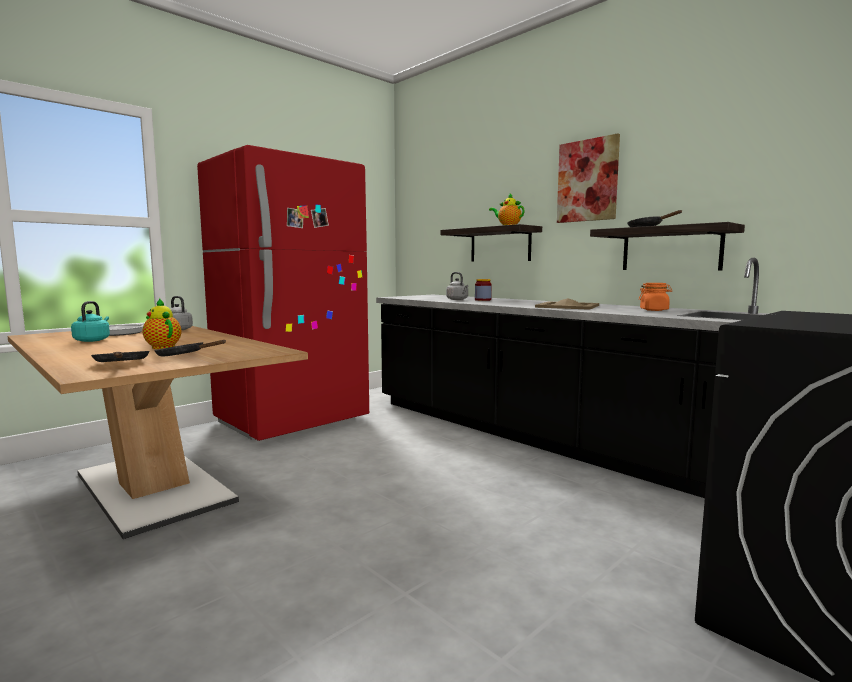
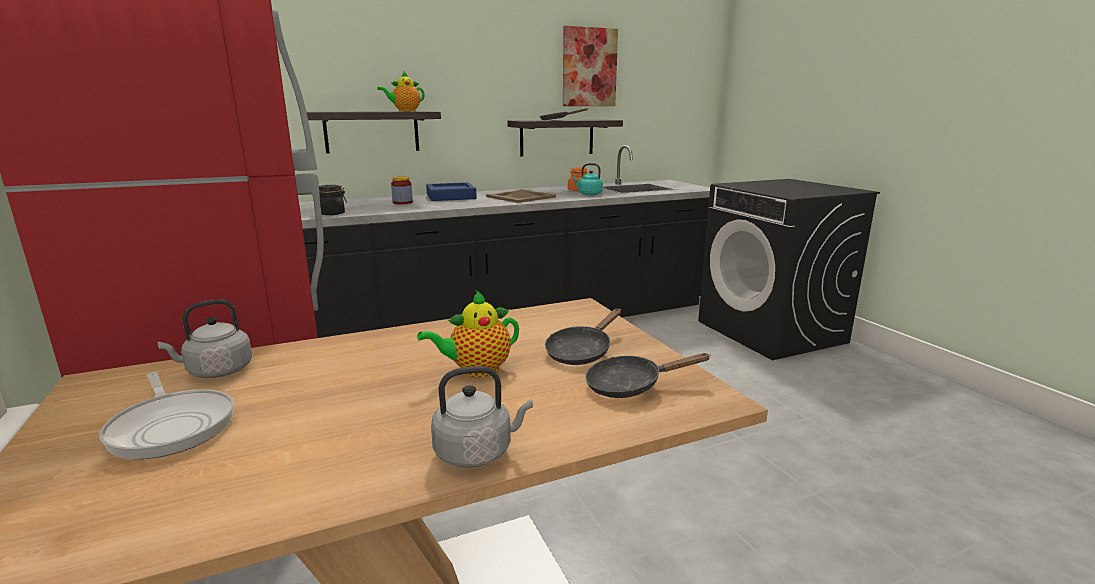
camera: 70 degrees left, 10 degrees up
turquoise kettle [71,301,110,342] -> turquoise kettle moved to [573,163,603,195]
grey kettle [446,272,468,300] -> grey kettle moved to [431,366,533,468]
picture [557,134,620,223] -> picture moved to [563,26,618,106]
none -> black jar [319,185,347,215]
none -> blue tray [426,182,477,201]

